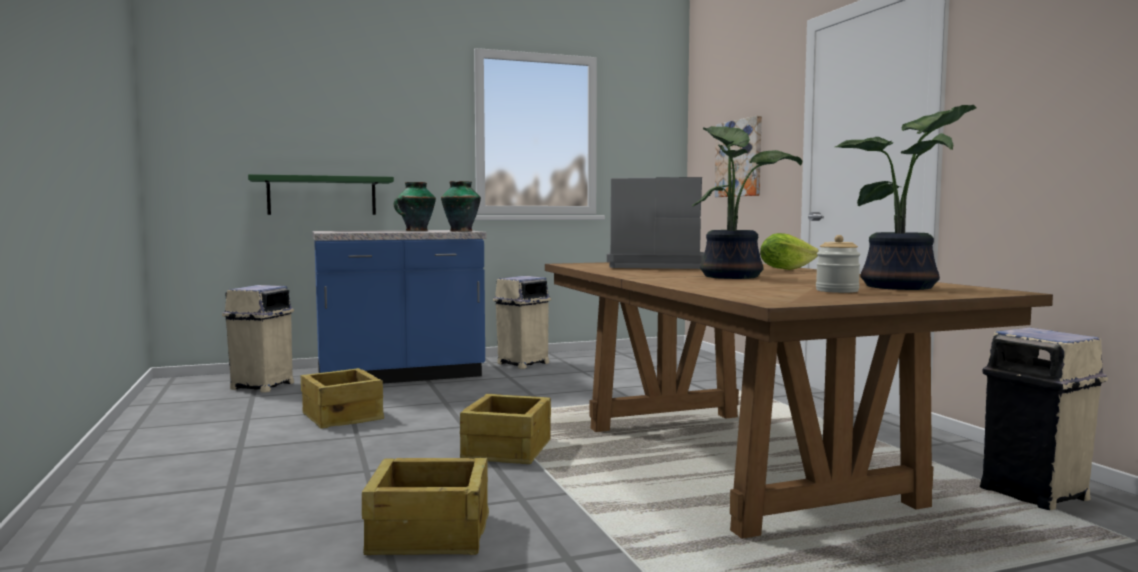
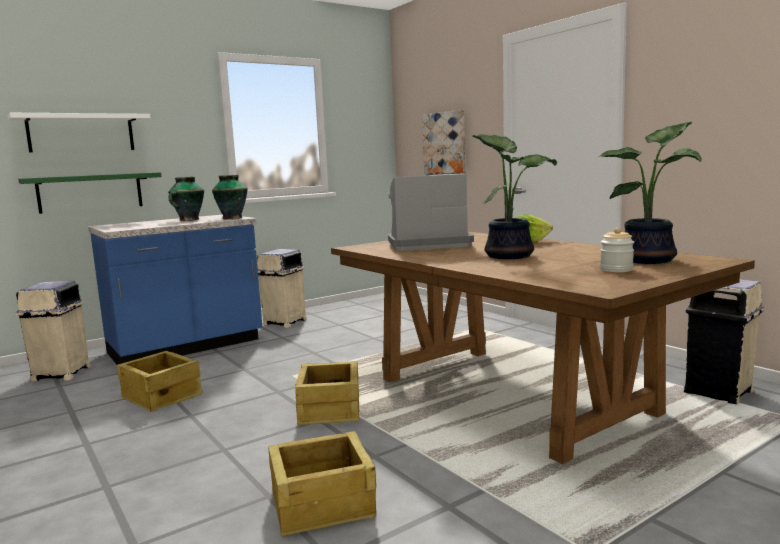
camera: 15 degrees left, 5 degrees up
none -> white shelf [8,113,150,152]

